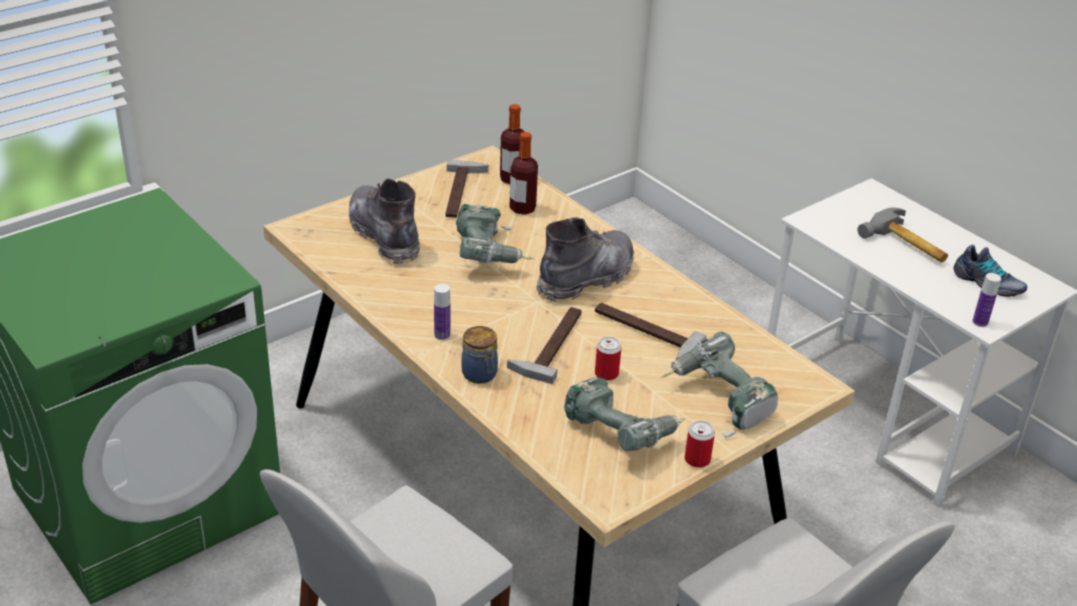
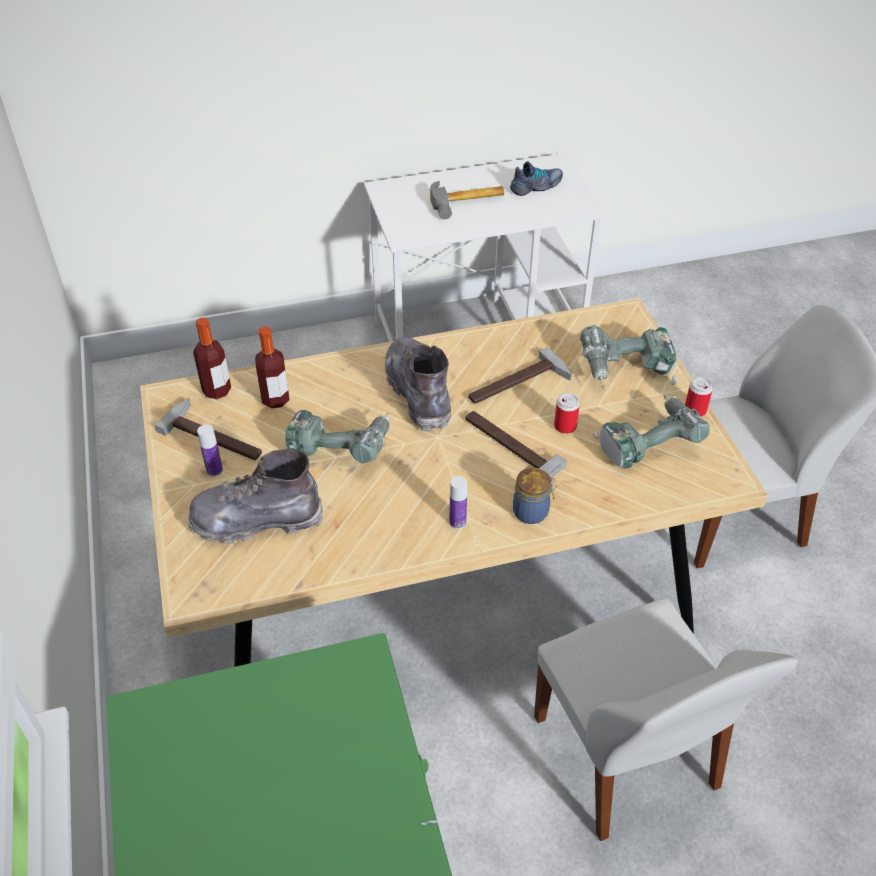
camera: 65 degrees left, 10 degrees up
bottle [972,273,1001,327] -> bottle moved to [197,424,223,477]

